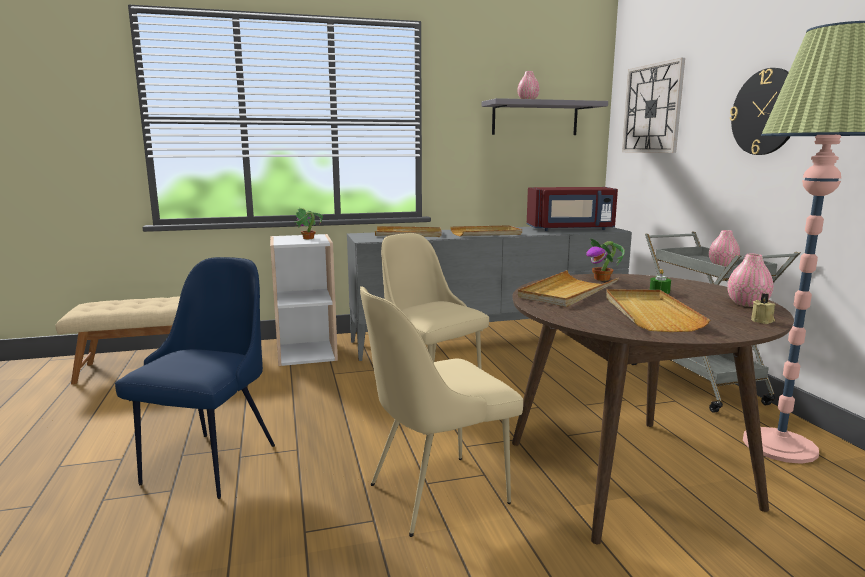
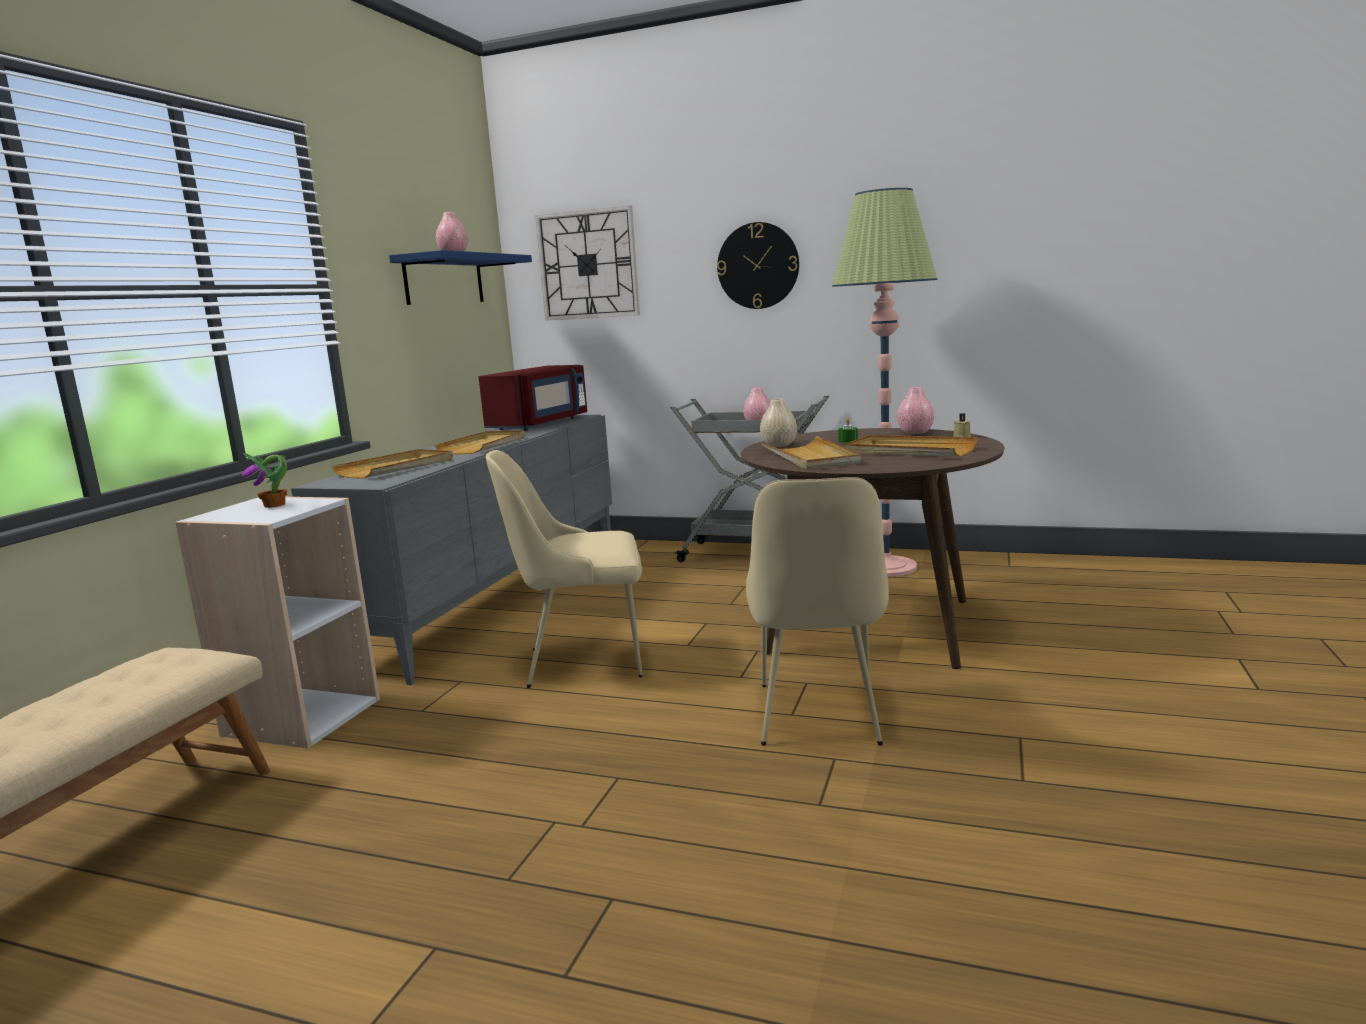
camera: 55 degrees left, 0 degrees up
blue chair [115,257,275,499] -> none
grey shelf [481,98,608,135] -> blue shelf [389,250,532,305]
potted plant [586,238,625,281] -> beige vase [760,399,797,447]

